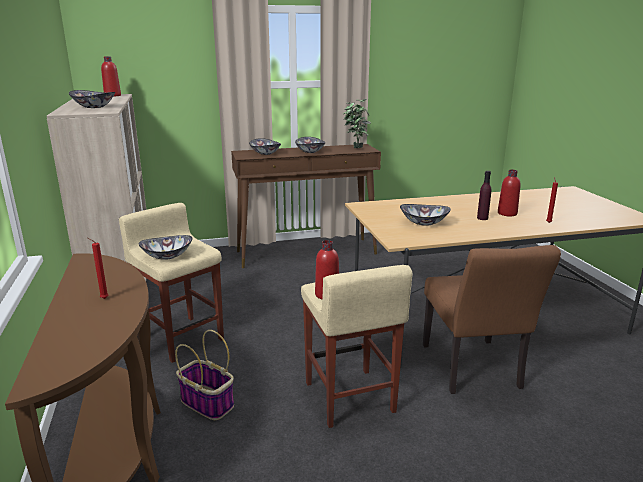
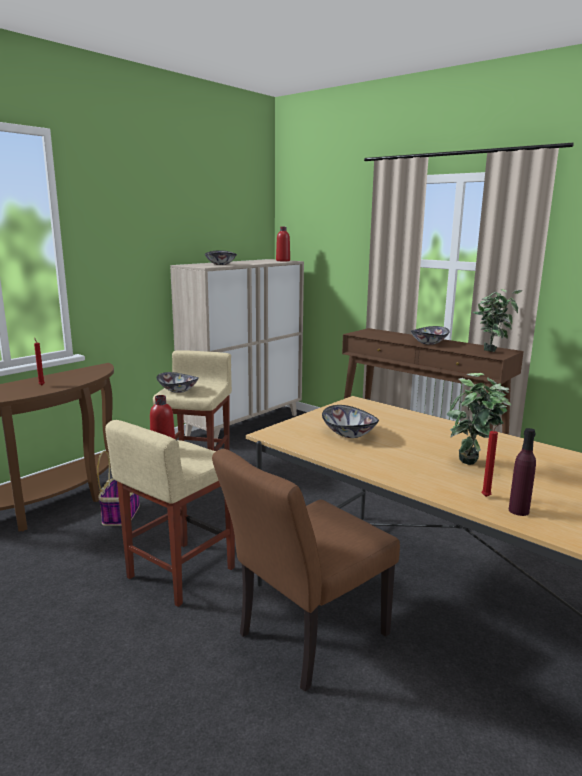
camera: 55 degrees right, 5 degrees down
bowl [249,138,281,155] -> none
purple bottle [477,171,491,220] -> purple bottle moved to [509,428,536,516]
red bottle [498,170,521,216] -> potted plant [447,373,511,465]

